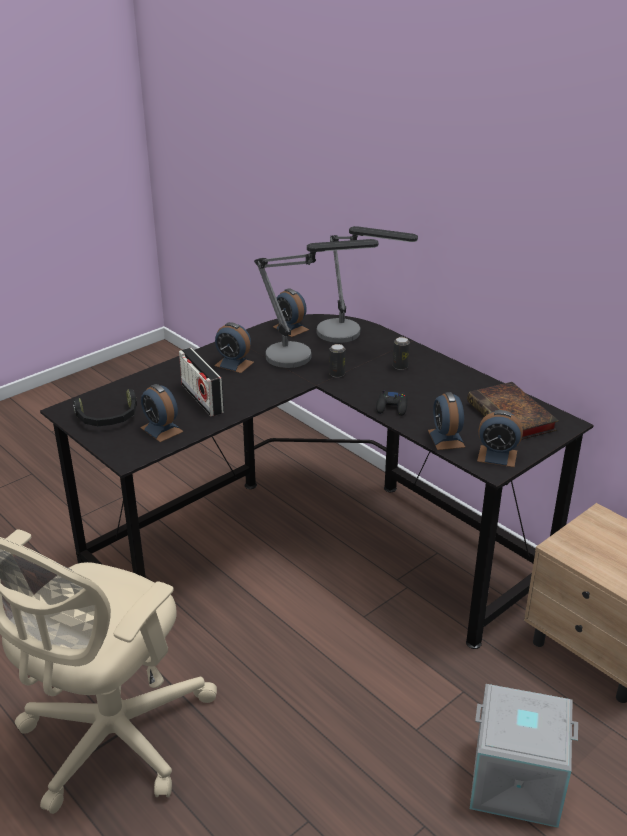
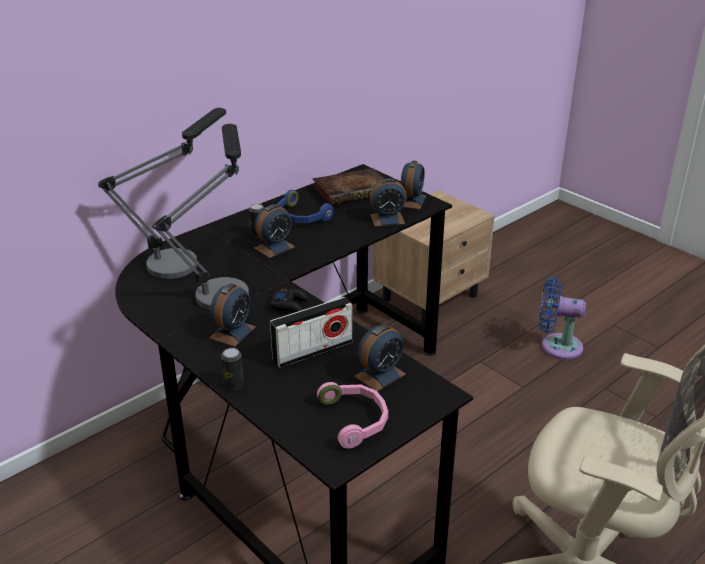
camera: 90 degrees left, 0 degrees up
black headphones [73,389,137,426] -> pink headphones [317,382,388,449]
alarm clock [273,288,309,337] -> alarm clock moved to [254,204,295,258]
can [329,344,345,377] -> can moved to [221,348,244,390]
black game controller [376,390,408,416] -> black game controller moved to [270,288,309,313]
grey storage box [470,684,578,828] -> blue fan [539,277,586,360]
none -> blue headphones [277,190,334,223]

